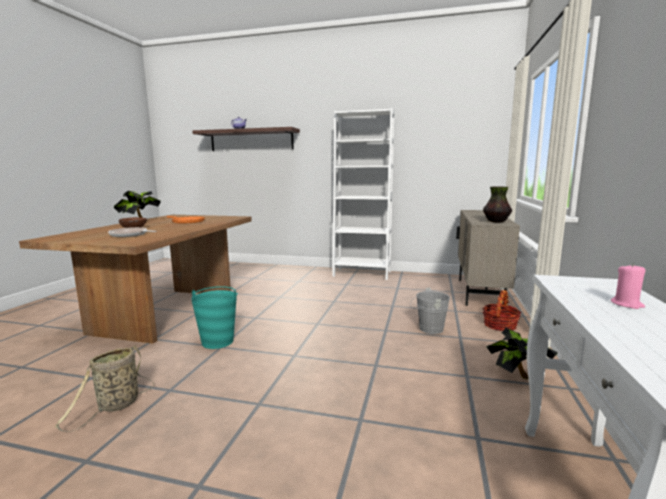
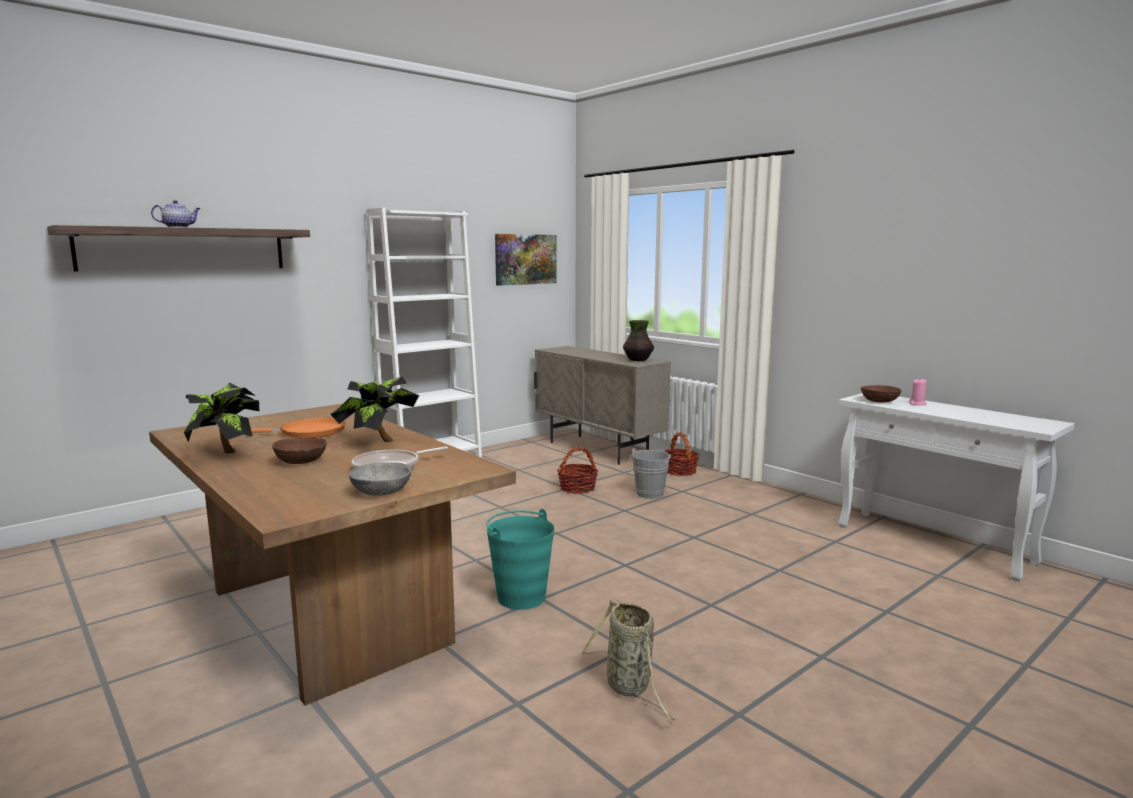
camera: 55 degrees left, 0 degrees up
potted plant [486,328,558,379] -> potted plant moved to [330,376,419,442]
none -> grey bowl [349,462,412,496]
none -> picture [495,234,557,286]
none -> basket [557,447,598,494]
none -> brown bowl [861,385,901,403]

